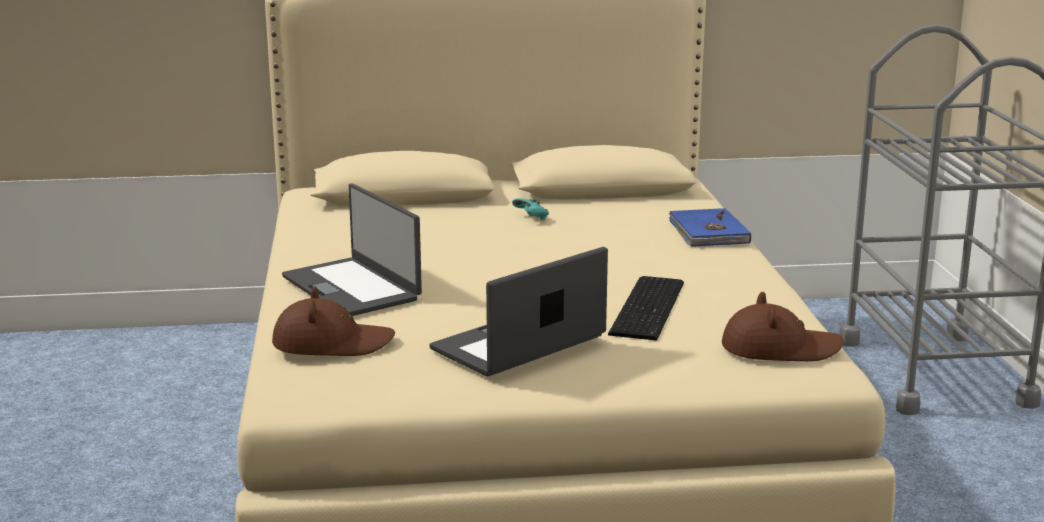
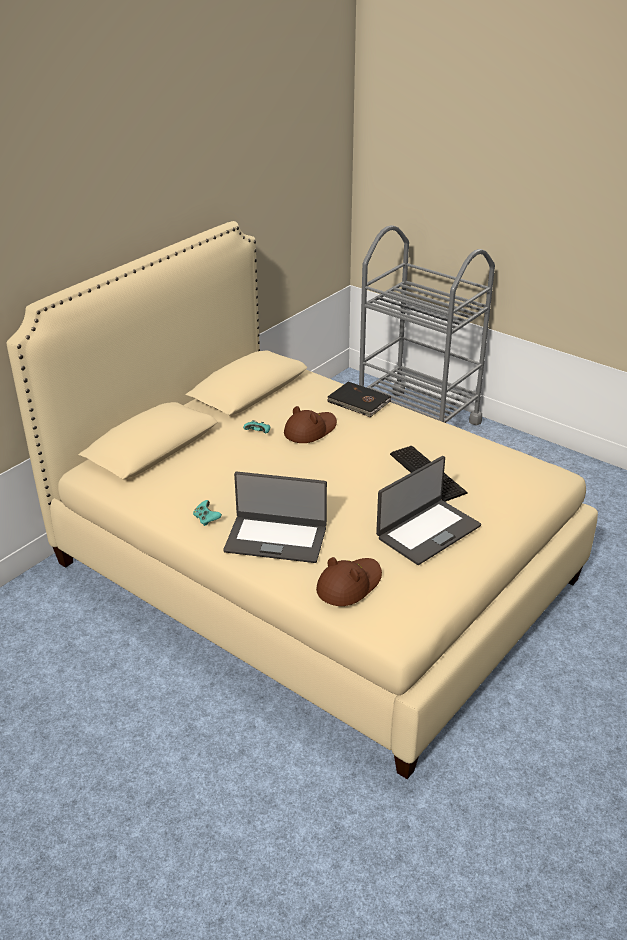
camera: 45 degrees left, 15 degrees up
laptop [429,247,608,376] -> laptop turned 135 degrees counterclockwise [376,456,481,565]
blue book [669,208,751,247] -> black book [327,382,391,417]
brown hat [722,292,844,361] -> brown hat moved to [284,406,337,443]
none -> turquoise game controller [193,500,222,526]

